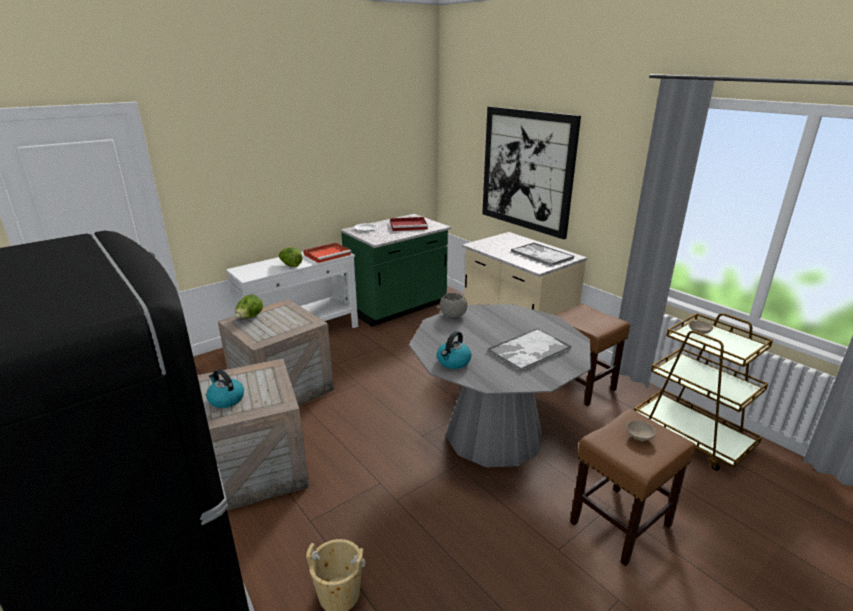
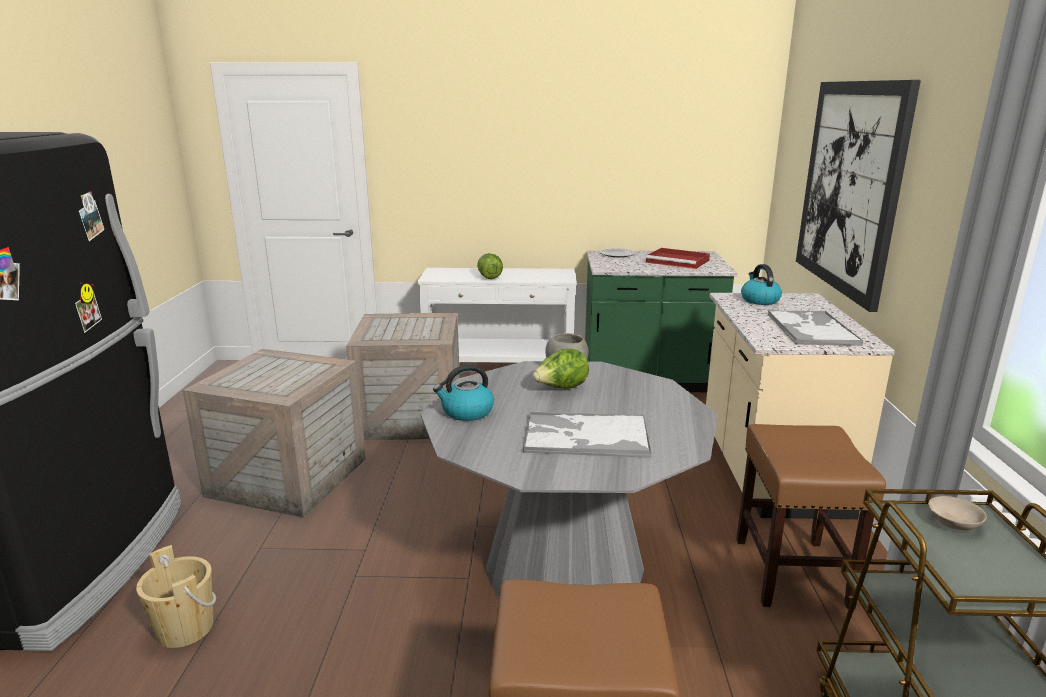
camera: 40 degrees right, 5 degrees down
kettle [206,369,244,408] -> kettle moved to [741,264,782,305]
lettuce [235,295,263,318] -> lettuce moved to [532,349,589,389]
red tray [303,242,351,263] -> none
beige bowl [626,421,656,441] -> none

